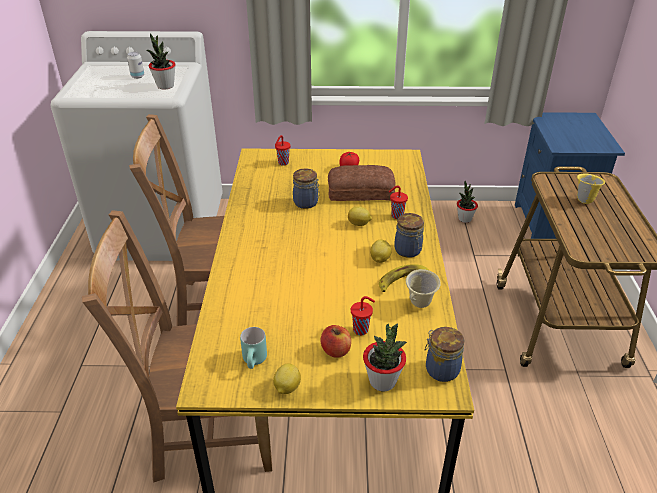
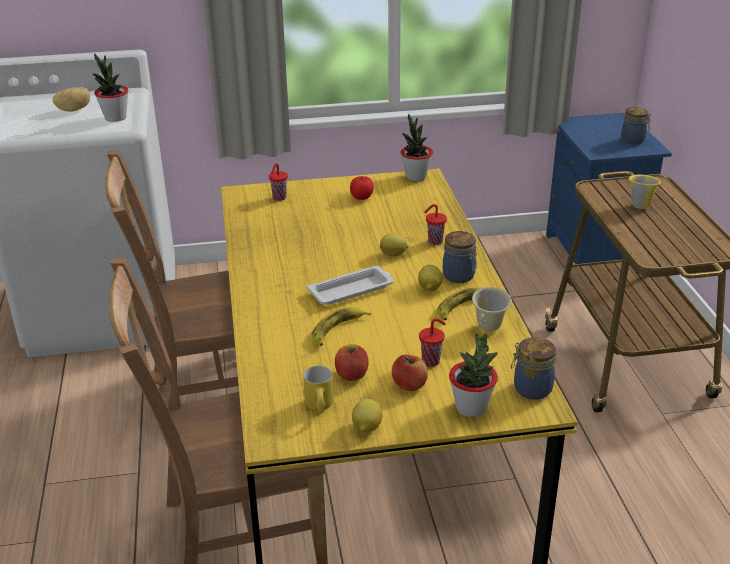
camera: 10 degrees left, 5 degrees down
can [127,52,144,79] -> potato [53,87,90,112]
turquoise mug [240,327,267,369] -> yellow mug [303,366,333,412]
jar [293,169,320,209] -> jar moved to [621,107,651,145]
bread [328,165,396,201] -> none
potted plant [457,181,478,223] -> potted plant moved to [401,114,433,181]
none -> white tray [307,266,394,305]
none -> banana [312,307,371,346]
none -> apple [335,344,369,381]

